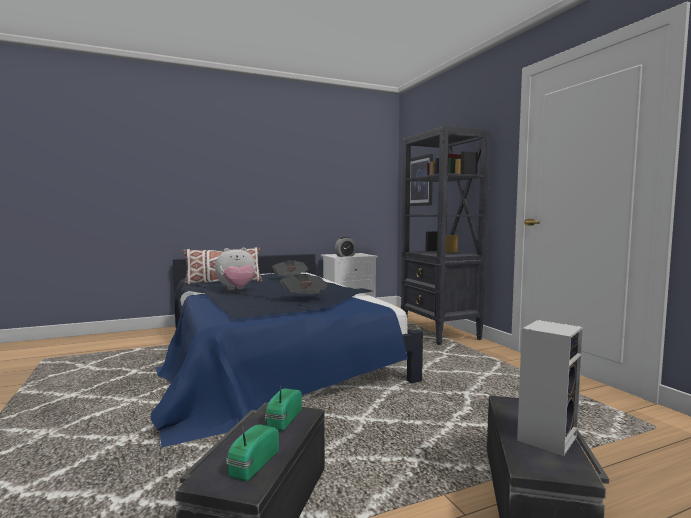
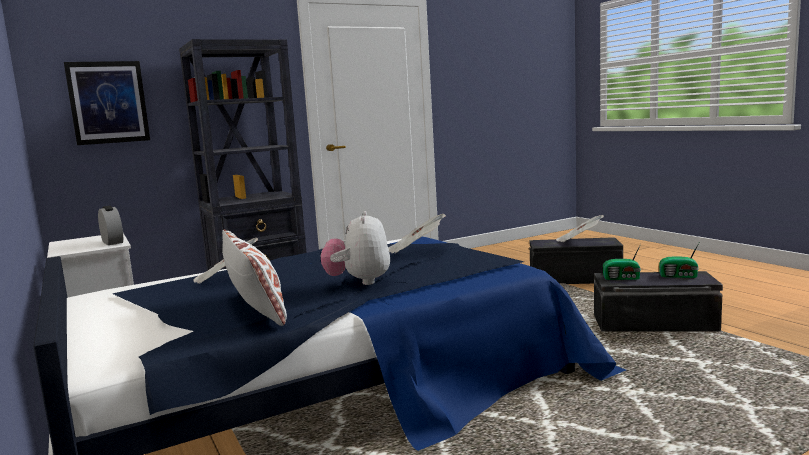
camera: 95 degrees left, 5 degrees up
plush toy [215,247,255,290] -> plush toy turned 150 degrees counterclockwise [321,211,390,285]
speaker [517,320,583,456] -> newspaper [556,215,604,242]

